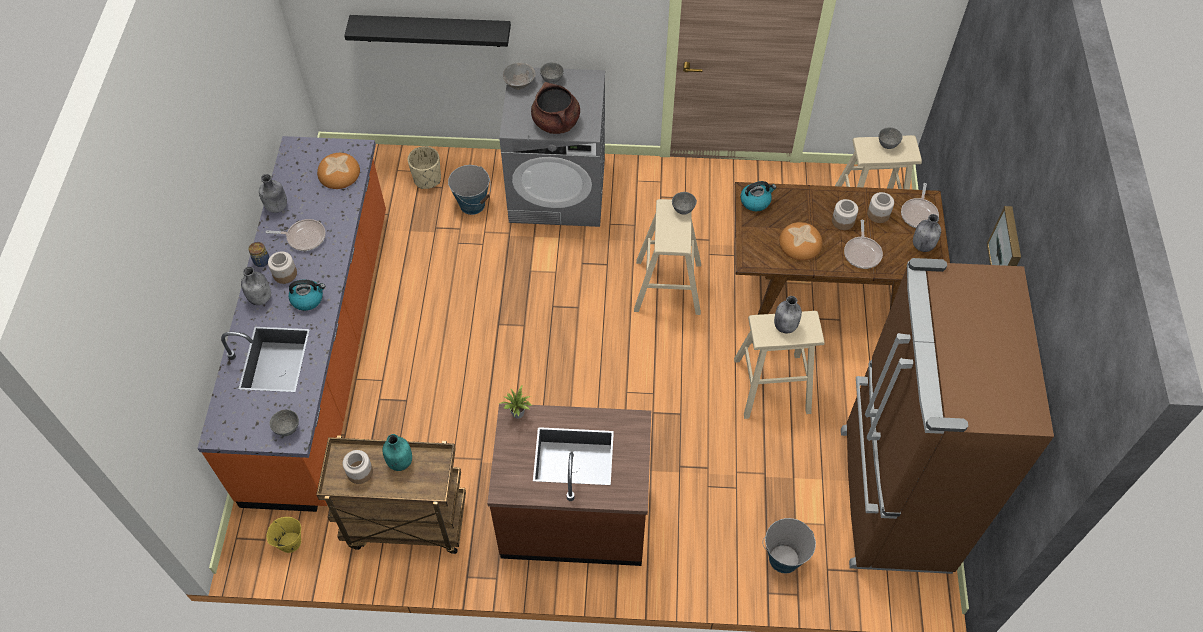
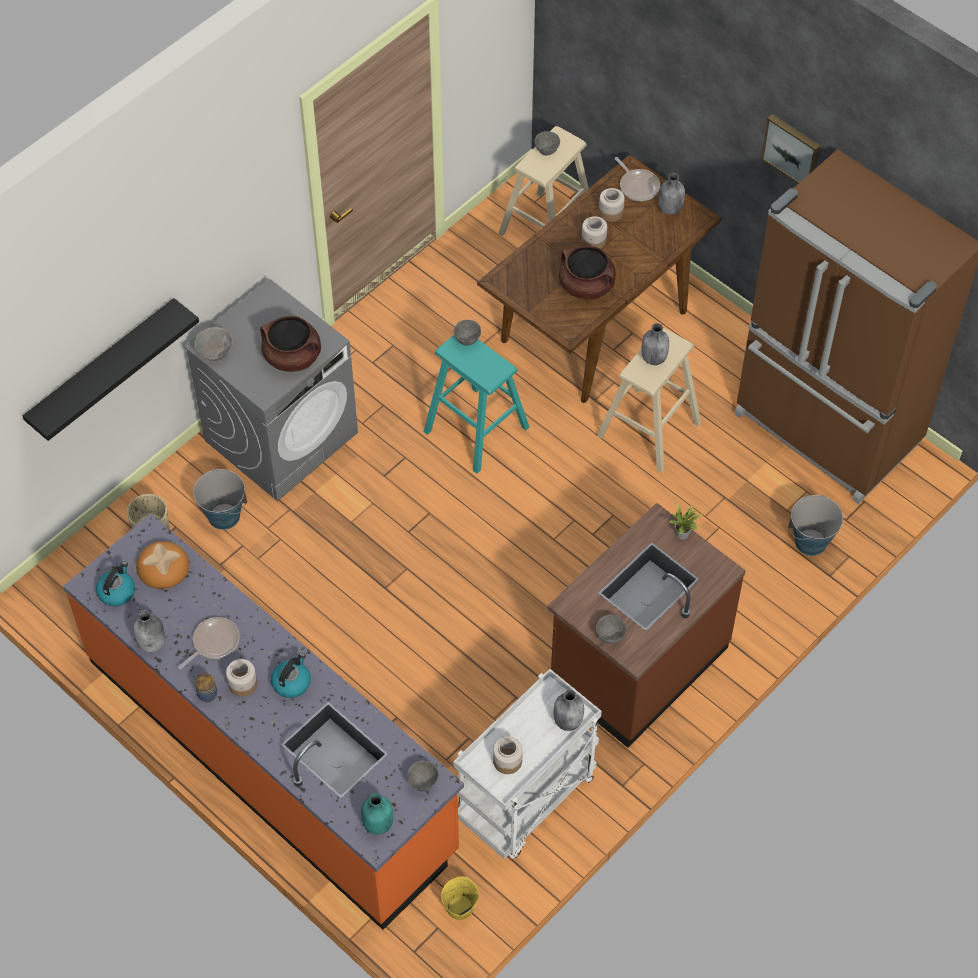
camera: 50 degrees left, 0 degrees up
grey bottle [241,267,271,305] -> grey bottle moved to [554,690,584,731]
brown cart [316,435,466,554] -> white cart [453,669,602,859]
turquoise bottle [382,434,412,471] -> turquoise bottle moved to [361,793,393,835]
potted plant [499,385,533,419] -> potted plant moved to [669,503,702,539]
grey bowl [540,62,564,84] -> grey bowl moved to [596,615,626,644]
beige stool [634,199,701,315] -> turquoise stool [423,335,529,474]
kettle [740,181,777,211] -> kettle moved to [96,562,135,606]
bread [779,222,823,260] -> brown cooking pot [559,246,616,300]
frying pan [844,220,883,269] -> none

